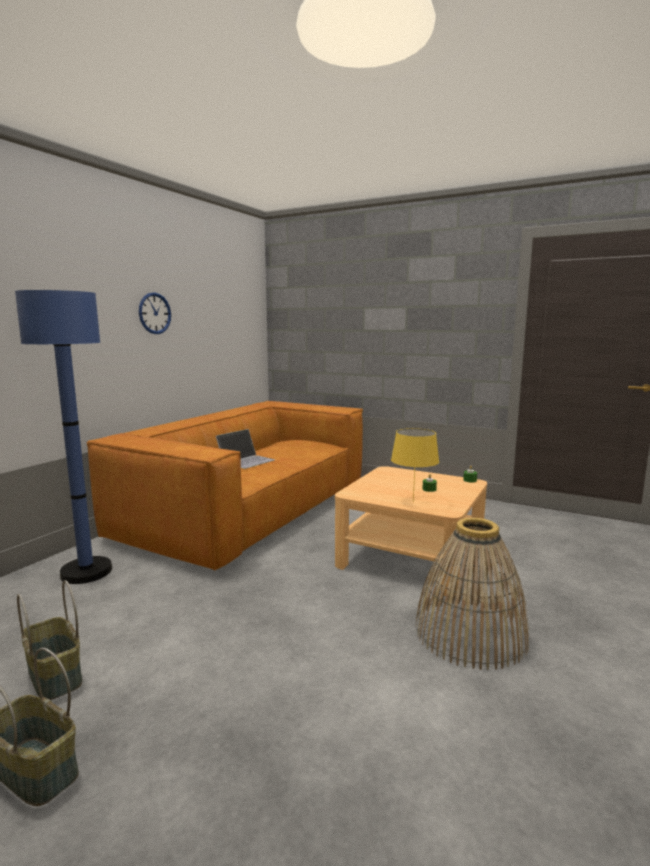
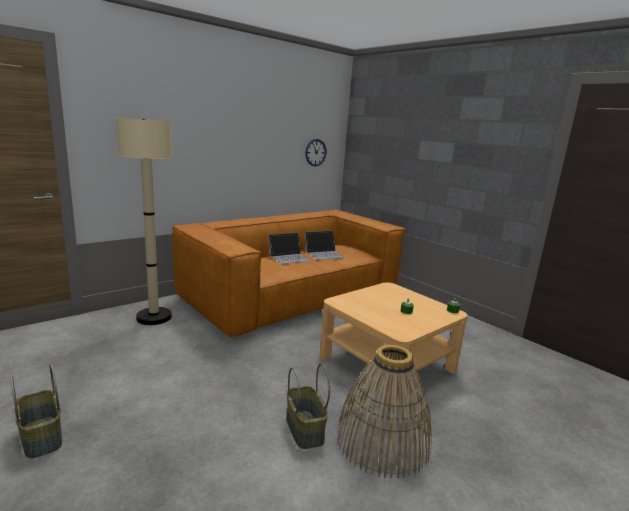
camera: 20 degrees right, 5 degrees up
blue floor lamp [15,290,112,584] -> beige floor lamp [116,118,173,325]
basket [17,580,82,700] -> basket moved to [286,364,330,449]
wall clock [139,292,171,334] -> wall clock moved to [305,139,327,166]
yellow table lamp [391,428,439,502] -> none
none -> laptop [304,231,345,260]

